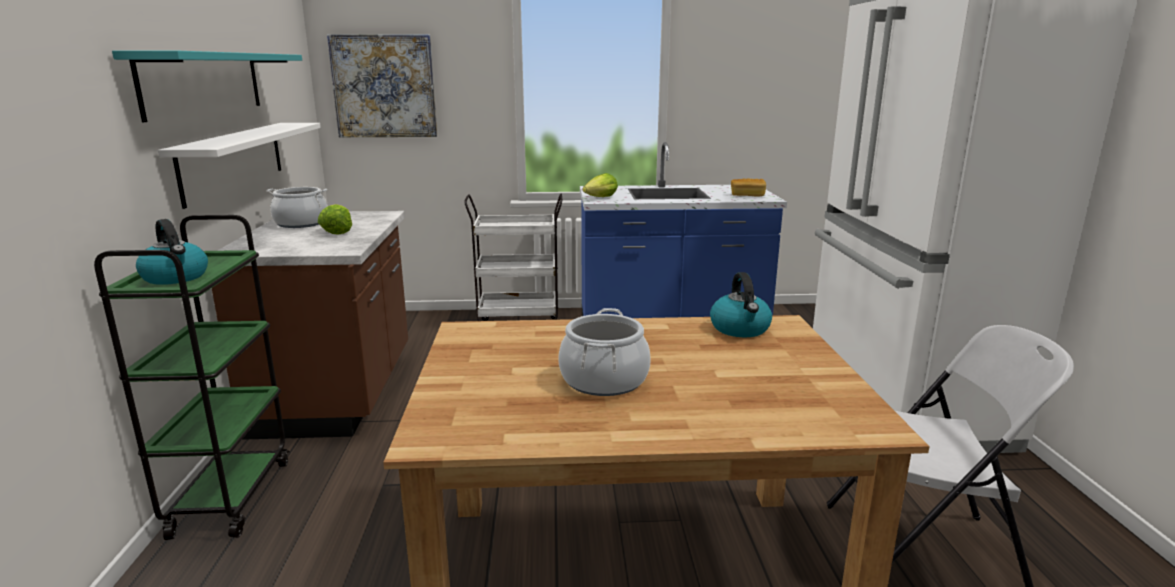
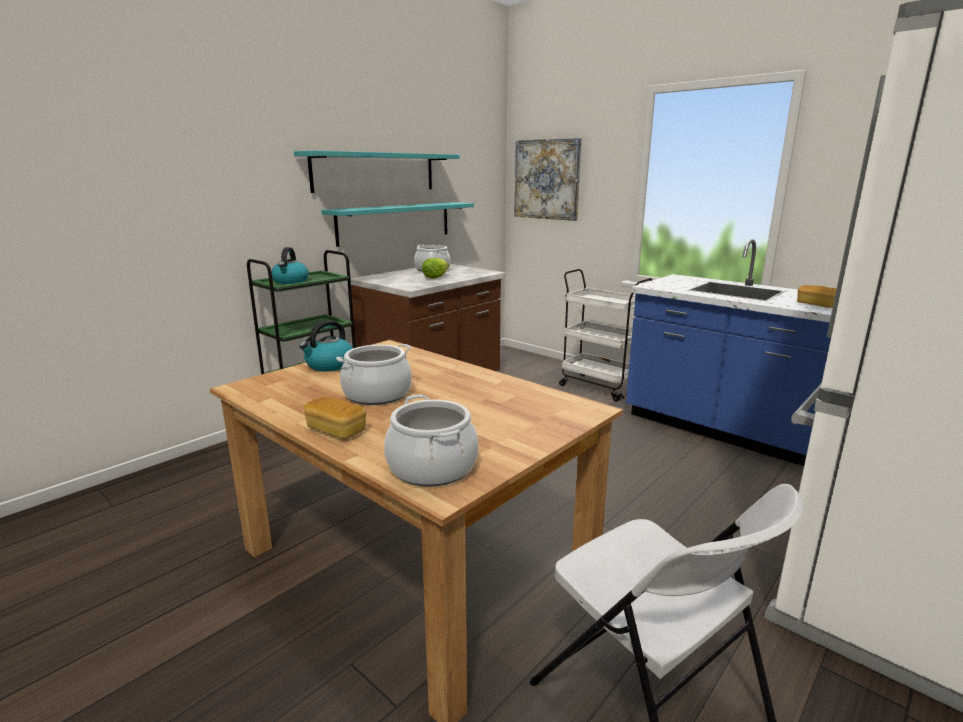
camera: 45 degrees right, 0 degrees up
white shelf [158,123,321,209] -> turquoise shelf [321,202,474,247]
lettuce [582,173,618,197] -> none
kettle [710,272,772,337] -> kettle moved to [299,320,353,371]
none -> bread [304,396,366,439]
none -> cooking pot [384,395,479,487]

